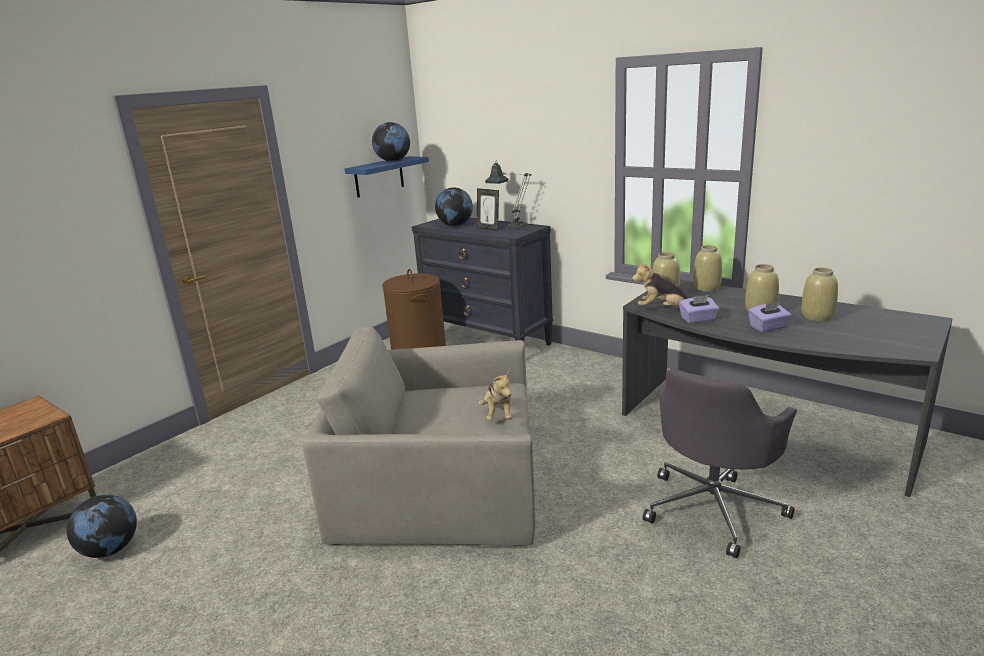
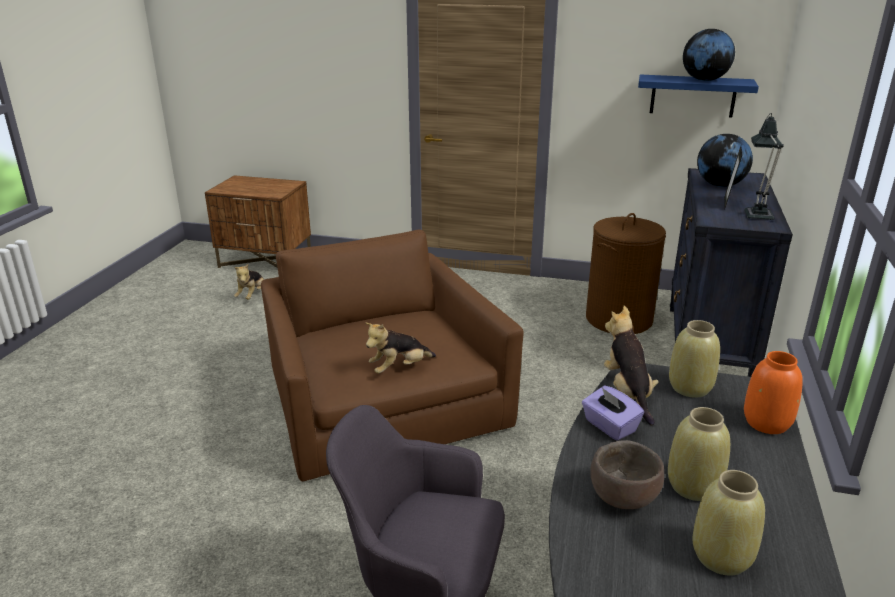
camera: 65 degrees right, 5 degrees up
globe [67,495,137,558] -> plush toy [234,264,264,300]
grey armchair [302,326,535,546] -> brown armchair [261,230,524,481]
beige vase [693,245,722,292] -> orange vase [744,351,803,434]
purple tissue box [748,302,792,332] -> brown bowl [590,440,664,509]

